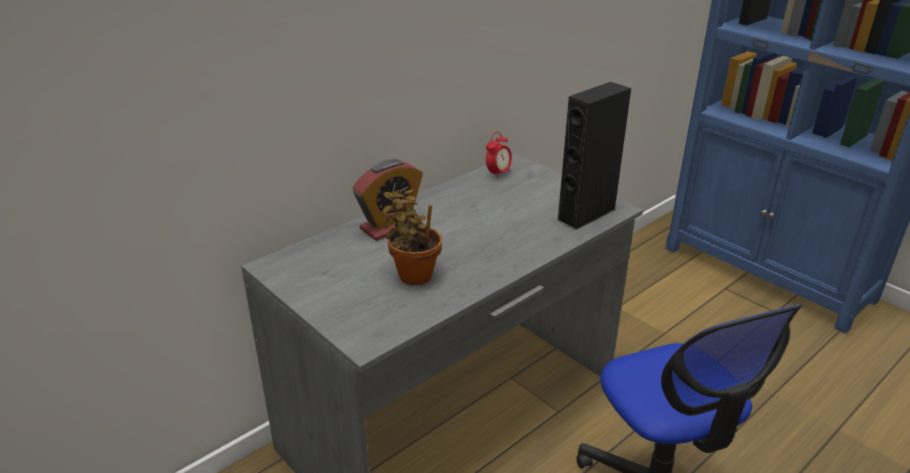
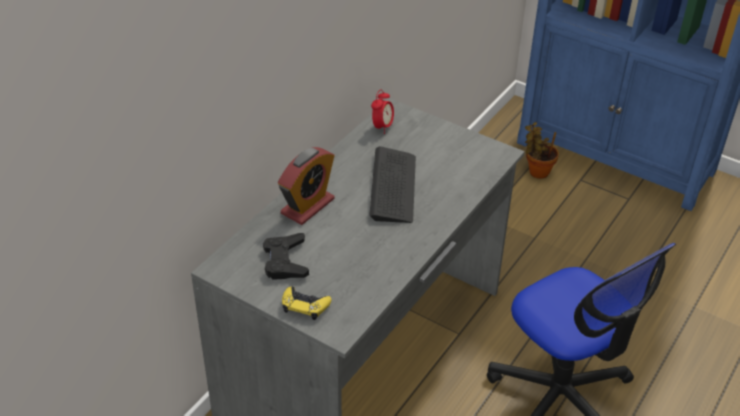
camera: 15 degrees left, 10 degrees up
potted plant [381,189,442,285] -> potted plant moved to [525,122,559,179]
black speaker [556,82,631,230] -> none
none -> black game controller [263,233,309,280]
none -> yellow game controller [282,286,332,320]
none -> keyboard [369,146,416,223]

